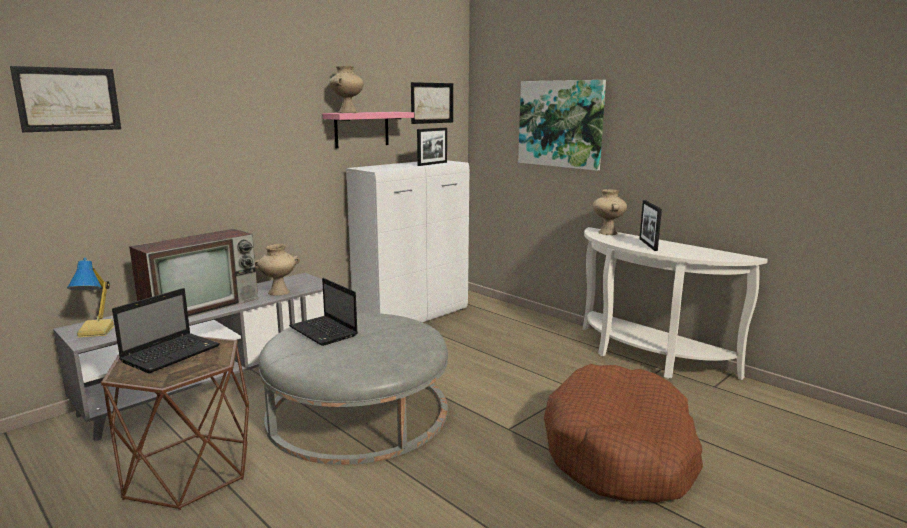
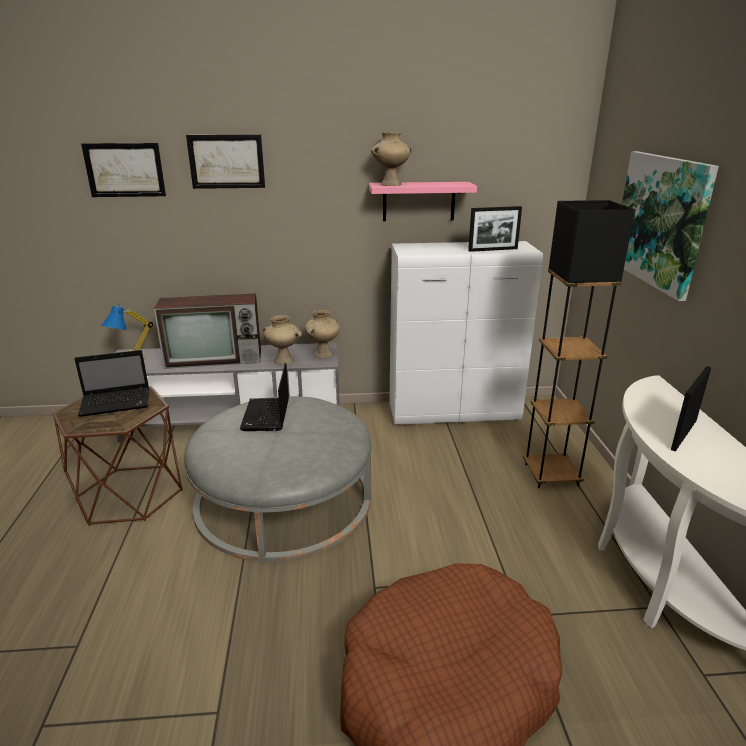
camera: 40 degrees right, 10 degrees up
picture [411,82,453,124] -> picture moved to [186,135,265,189]
beige vase [593,189,627,235] -> beige vase moved to [305,310,340,359]
none -> black floor lamp [523,200,635,488]

